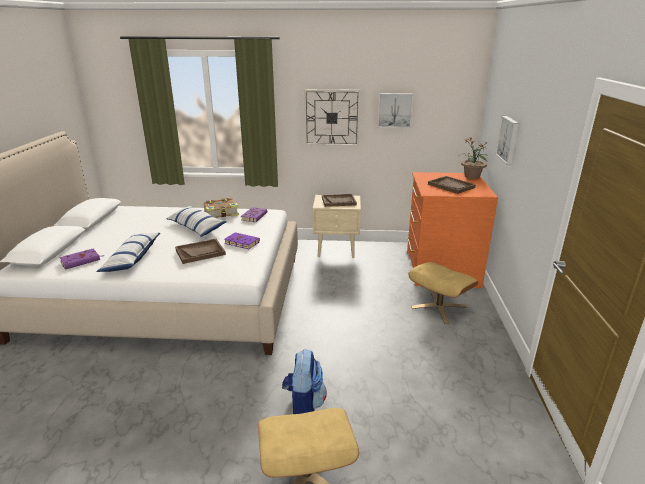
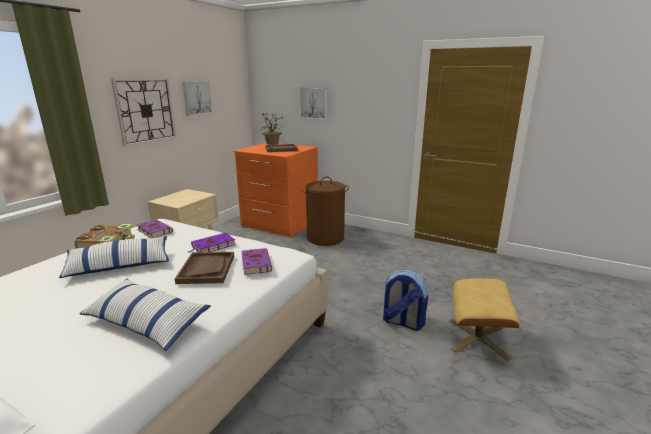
camera: 65 degrees left, 5 degrees down
purple book [59,249,104,269] -> purple book moved to [242,248,272,275]
brown tray [322,194,357,207] -> none
beige ottoman [408,262,478,324] -> brown laundry basket [302,176,349,246]

